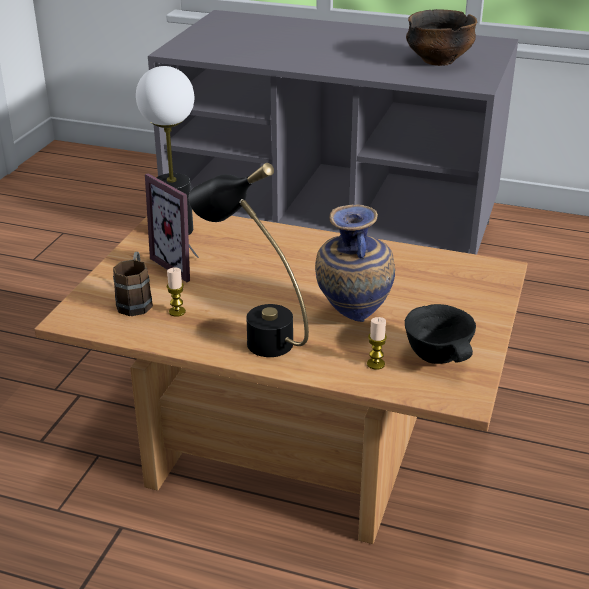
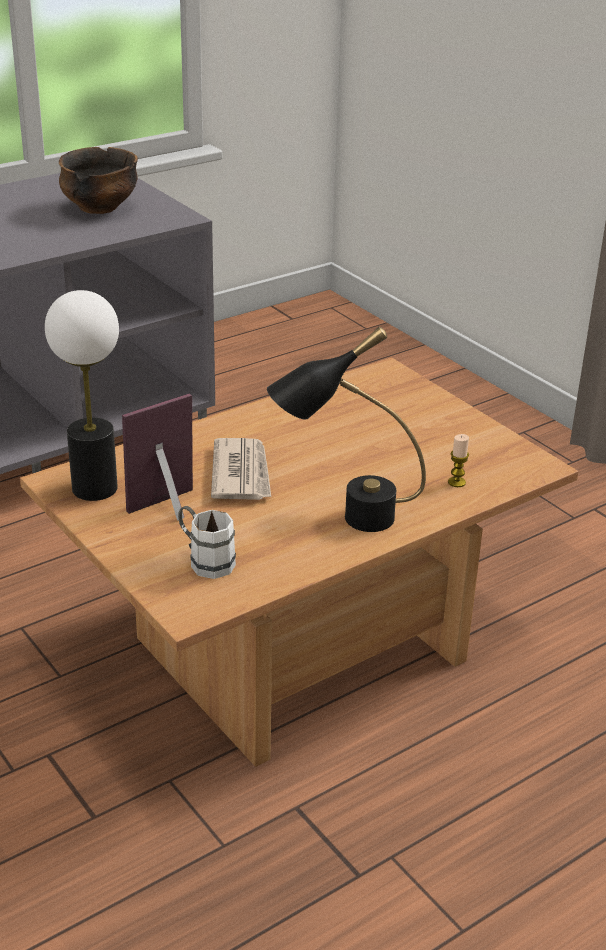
camera: 55 degrees left, 0 degrees up
brown mug [113,252,153,316] -> white mug [178,506,236,579]
picture frame [145,174,200,282] -> picture frame turned 150 degrees clockwise [122,394,193,521]
candle [167,267,186,317] -> none
vase [315,204,395,322] -> none
black bowl [405,304,476,364] -> none
none -> newspaper [211,438,271,500]

